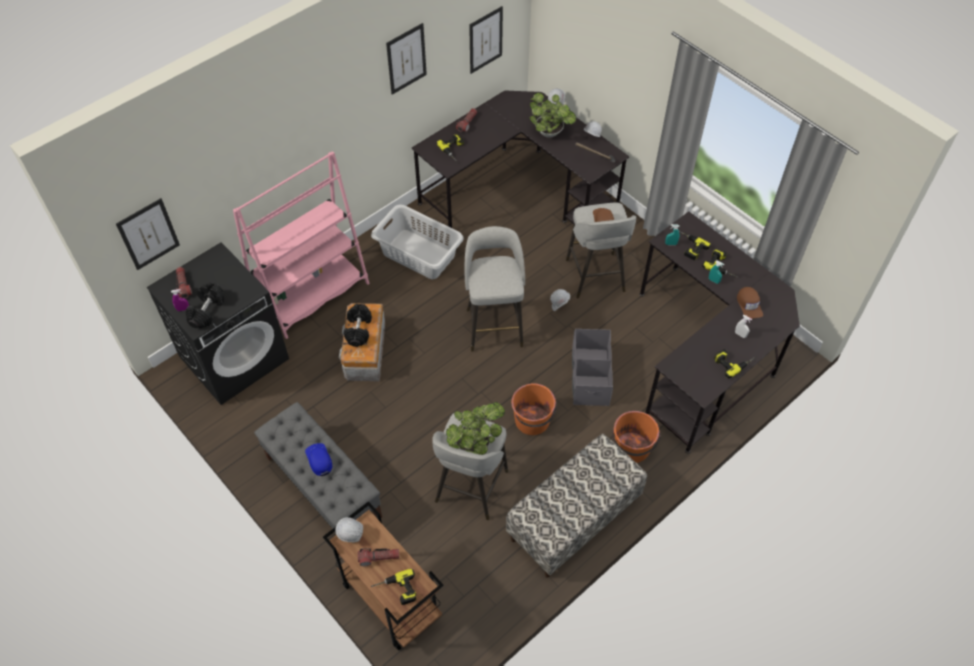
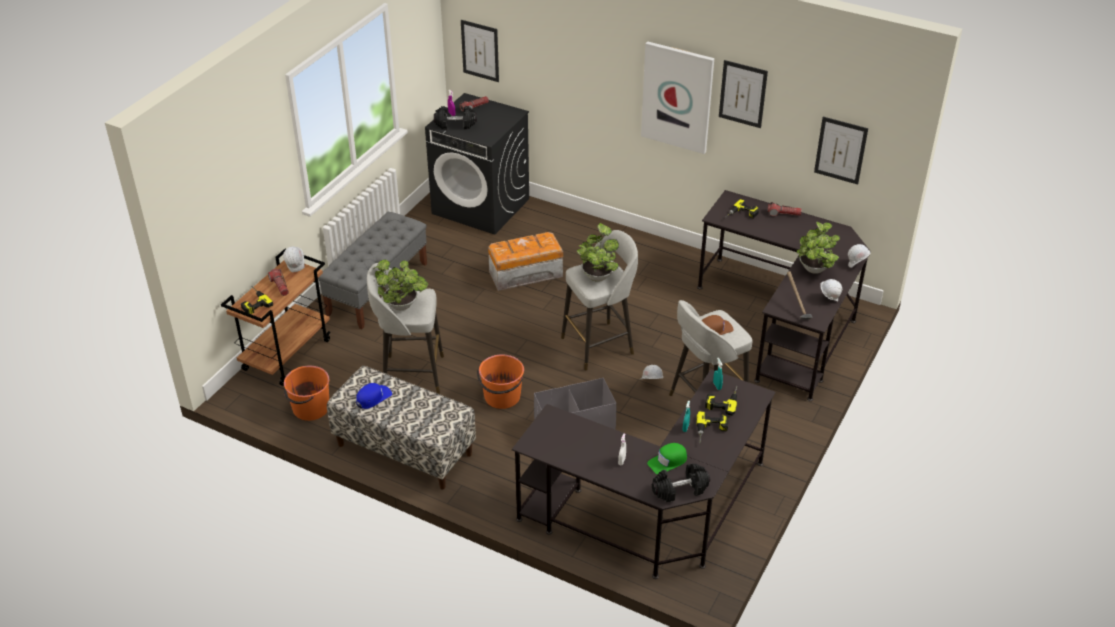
camera: 70 degrees right, 15 degrees down
pink bookcase [233,151,369,339] -> none
blue cap [305,443,332,476] -> blue cap moved to [356,383,392,409]
black dumbbell [344,304,372,347] -> black dumbbell moved to [652,464,710,502]
grey laundry basket [371,204,464,279] -> none
orange bucket [612,411,661,463] -> orange bucket moved to [284,366,329,421]
power drill [714,349,756,378] -> none
brown cap [737,287,763,319] -> green cap [647,443,687,475]
none -> potted plant [577,223,619,282]
none -> picture [641,41,714,154]

